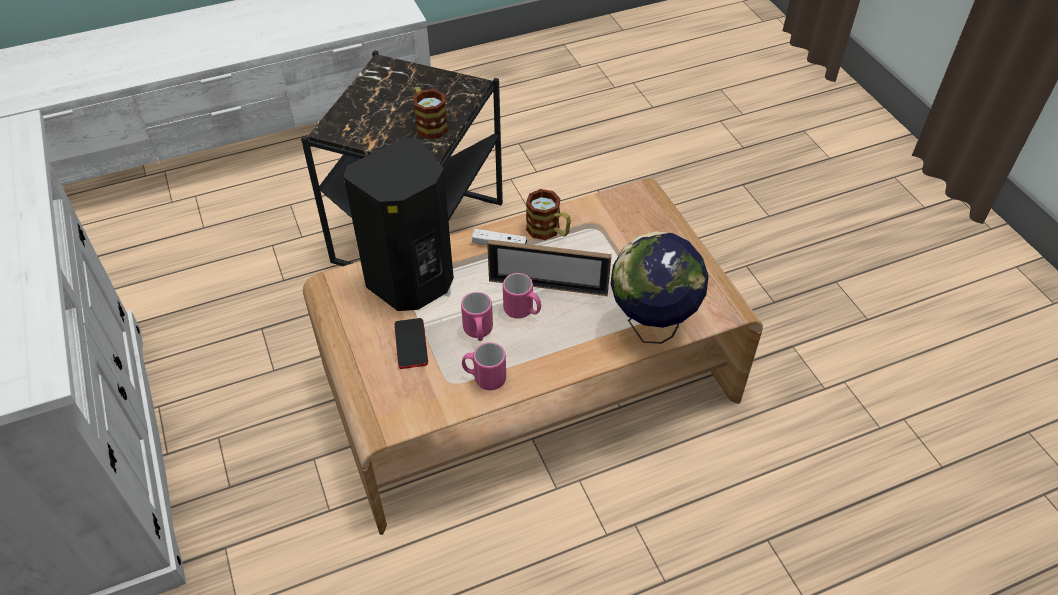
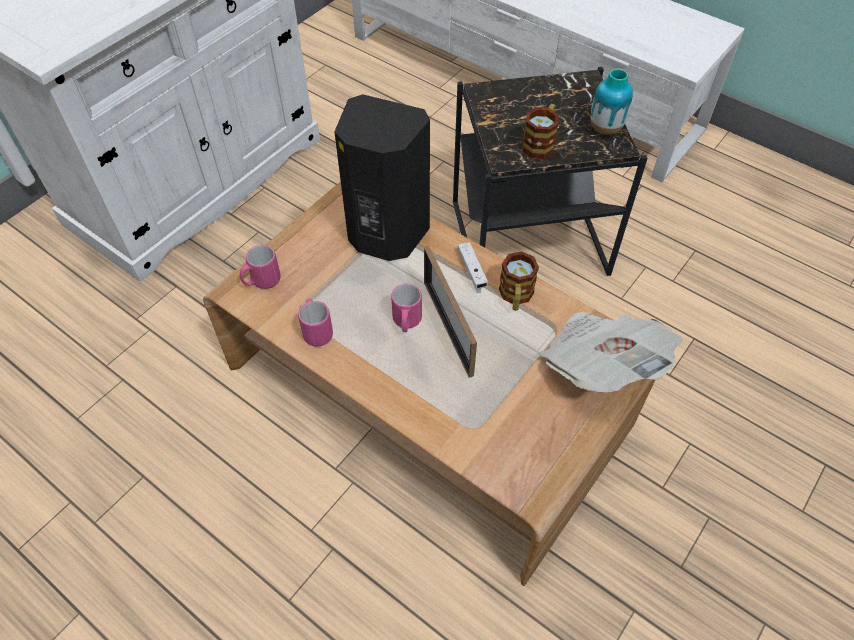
camera: 60 degrees right, 5 degrees up
phone [394,318,428,369] -> none
pink mug [461,292,493,341] -> pink mug moved to [240,245,281,289]
globe [610,231,708,344] -> none
none -> newspaper [539,312,683,392]
none -> vase [591,68,633,135]

